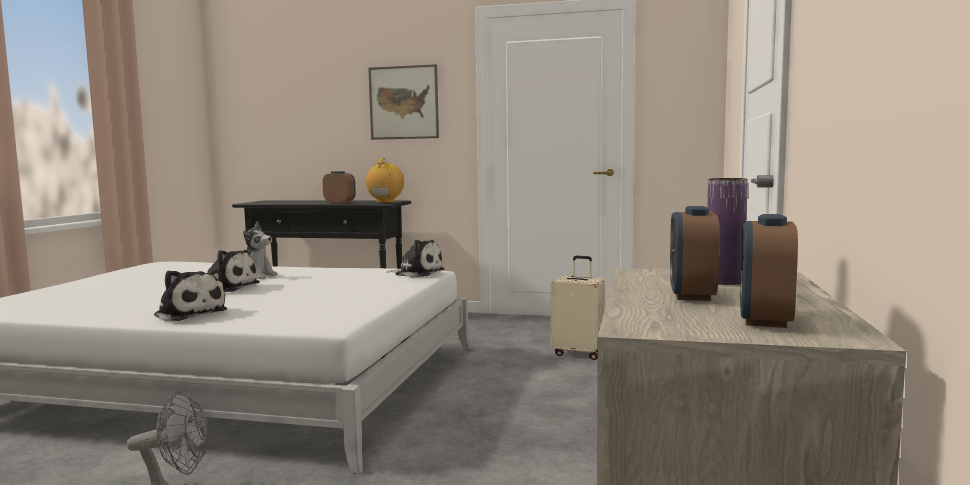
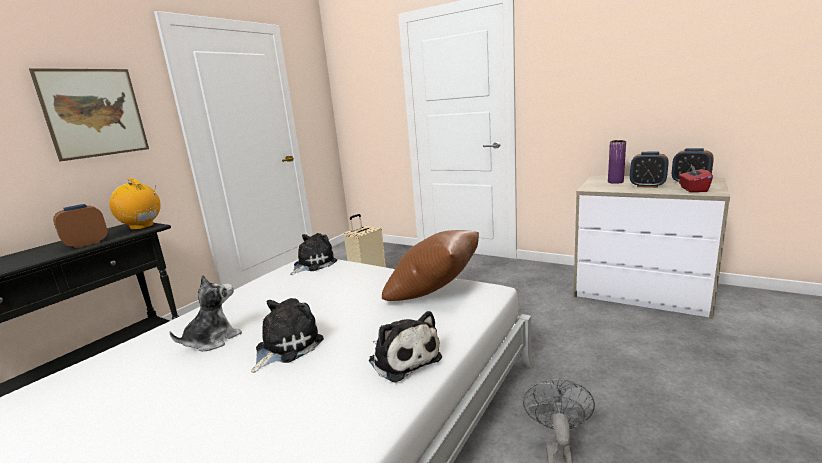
camera: 70 degrees left, 10 degrees up
plush toy [154,269,227,321] -> plush toy turned 90 degrees clockwise [369,311,442,383]
none -> brown pillow [382,230,479,301]
none -> red tissue box [679,165,713,192]

